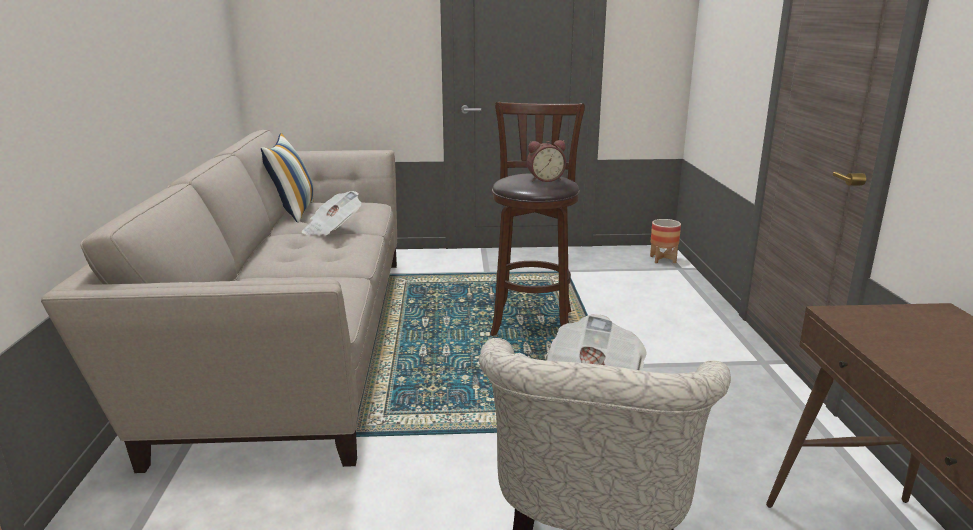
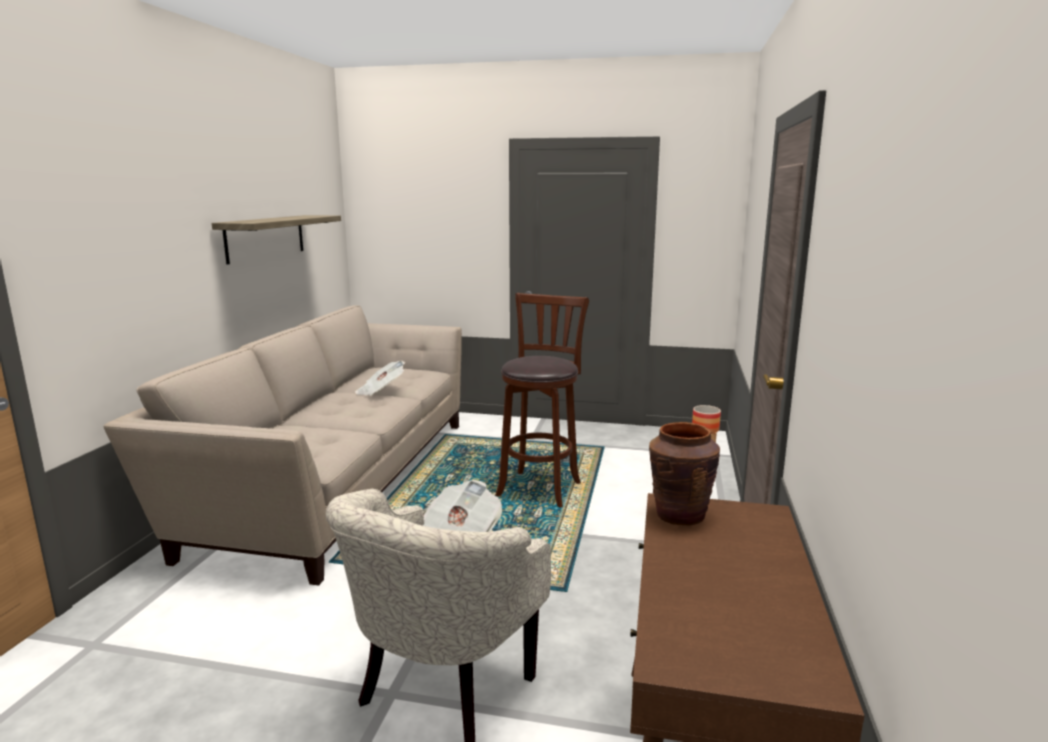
camera: 15 degrees right, 5 degrees down
pillow [261,133,314,223] -> none
alarm clock [527,140,566,182] -> none
none -> shelf [212,215,341,264]
none -> brown vase [649,422,720,526]

